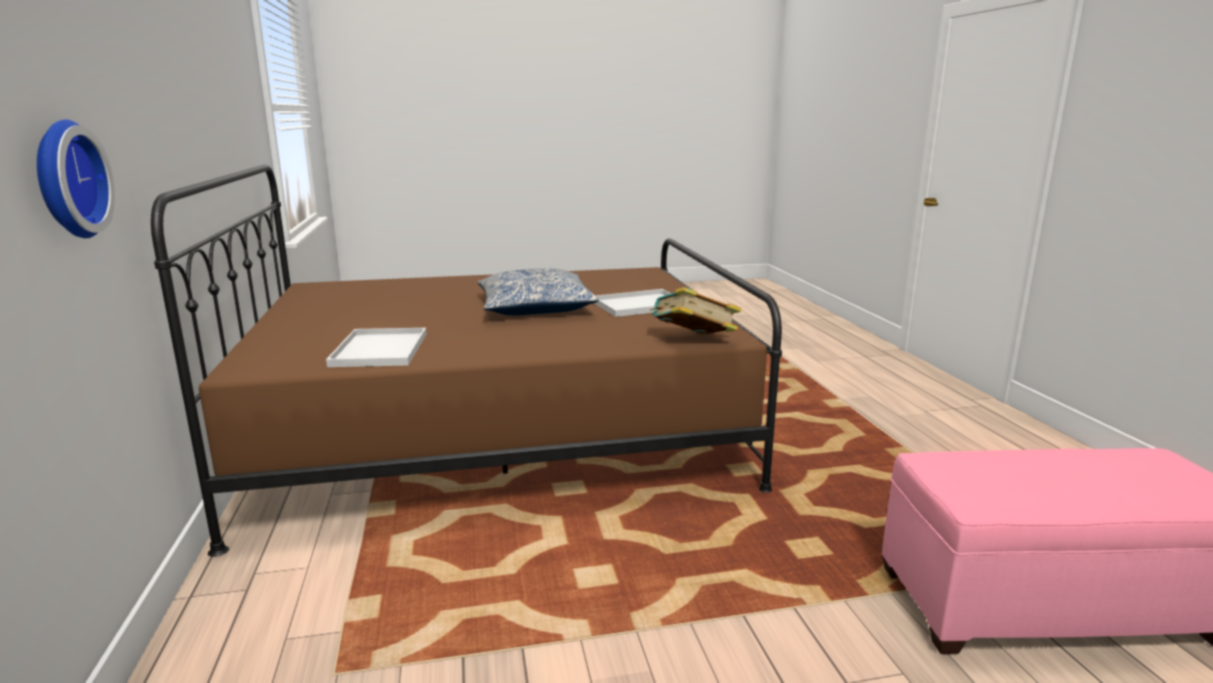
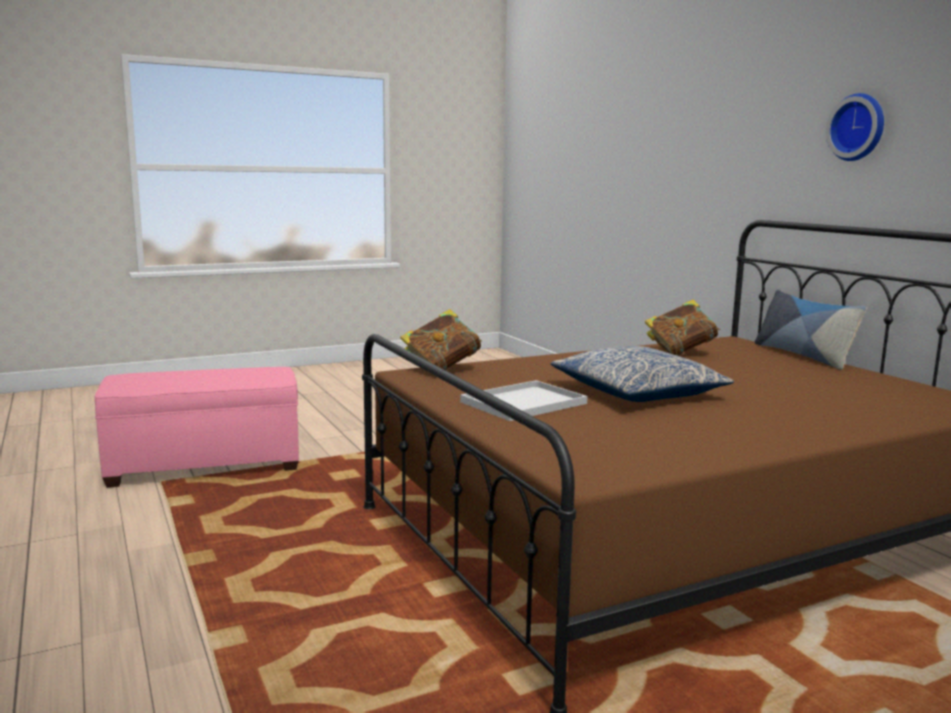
camera: 165 degrees right, 5 degrees down
wall clock [37,120,115,238] -> wall clock moved to [826,93,884,161]
white tray [326,328,427,367] -> book [645,300,720,356]
none -> pillow [755,290,866,370]

